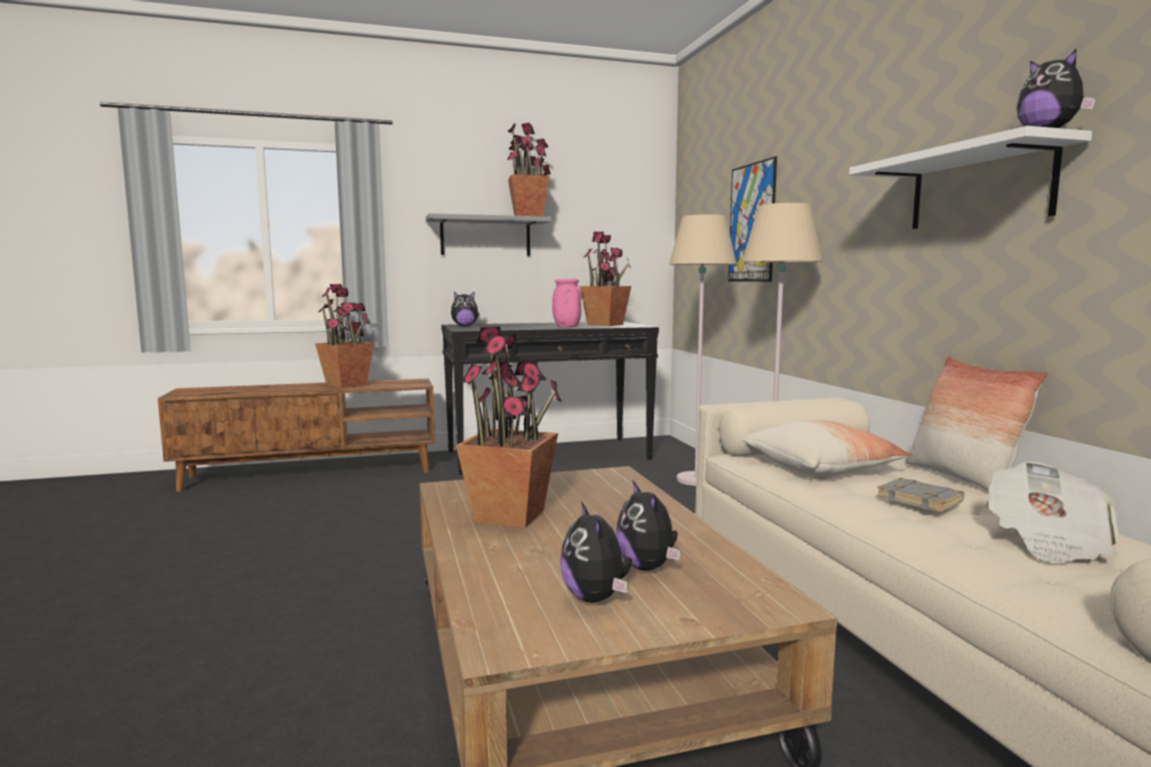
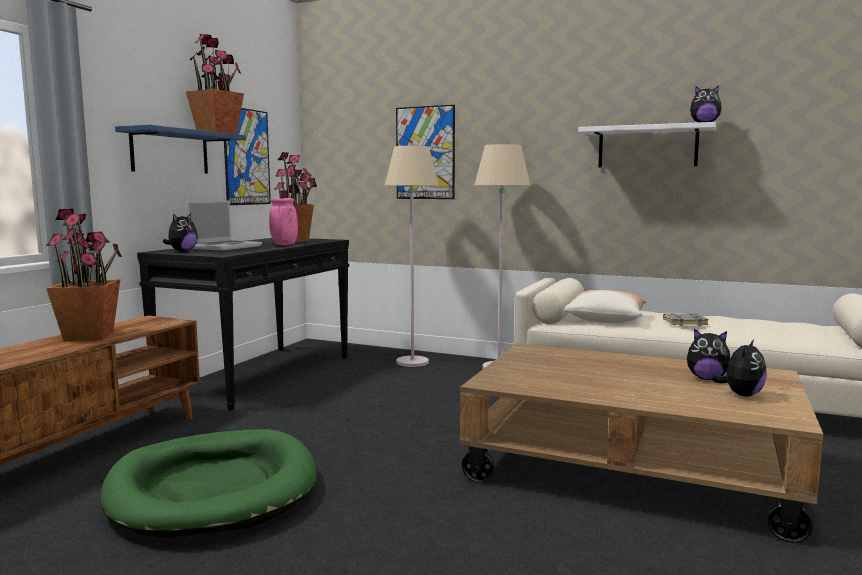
camera: 50 degrees left, 0 degrees up
grey shelf [426,213,552,256] -> blue shelf [115,125,246,174]
potted plant [456,326,562,528] -> none
plush toy [560,501,632,603] -> plush toy turned 75 degrees counterclockwise [711,339,767,397]
pillow [905,356,1048,491] -> none
newspaper [985,461,1119,563] -> none
none -> green dog bed [101,429,317,538]
none -> laptop [186,200,262,251]
none -> picture [224,108,271,205]

